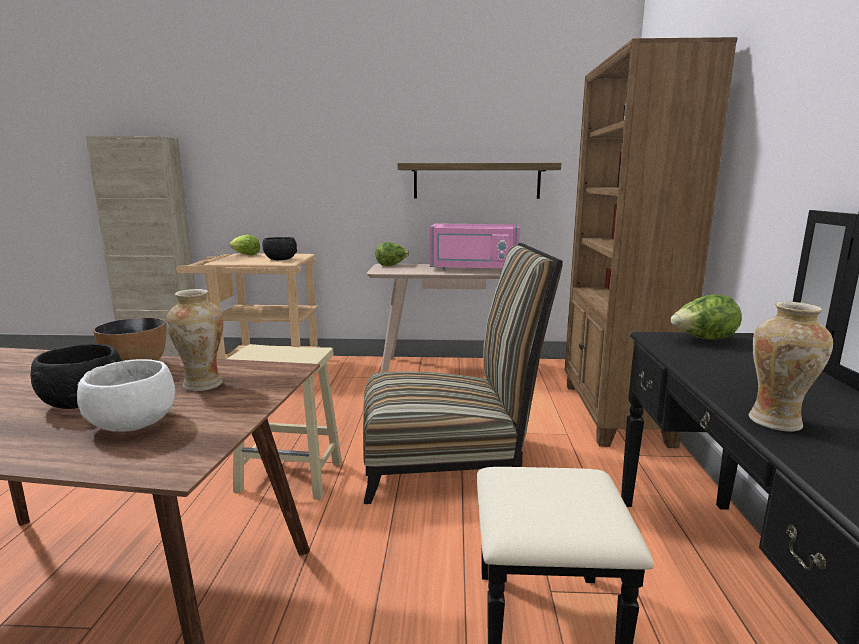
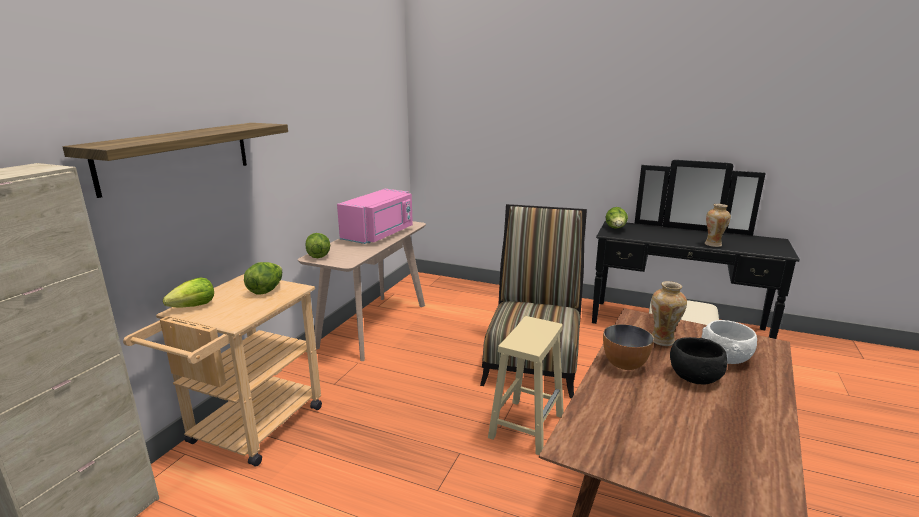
camera: 70 degrees left, 5 degrees up
black bowl [262,237,297,260] -> lettuce [244,262,282,295]
shelf [398,163,561,199] -> shelf moved to [62,123,288,198]
brown bookcase [565,37,738,448] -> none

